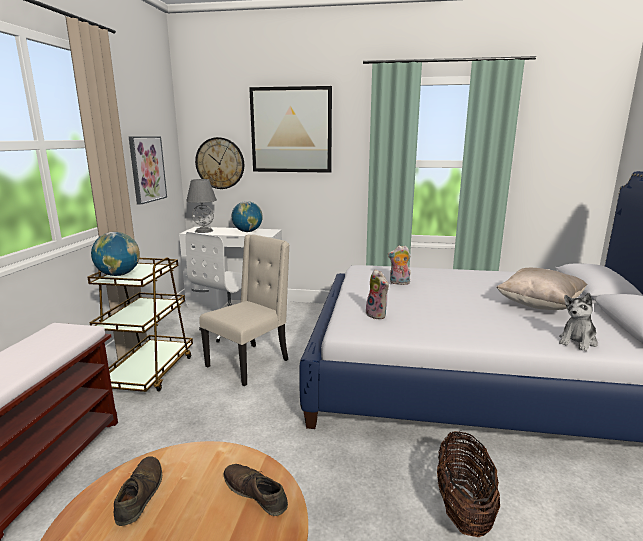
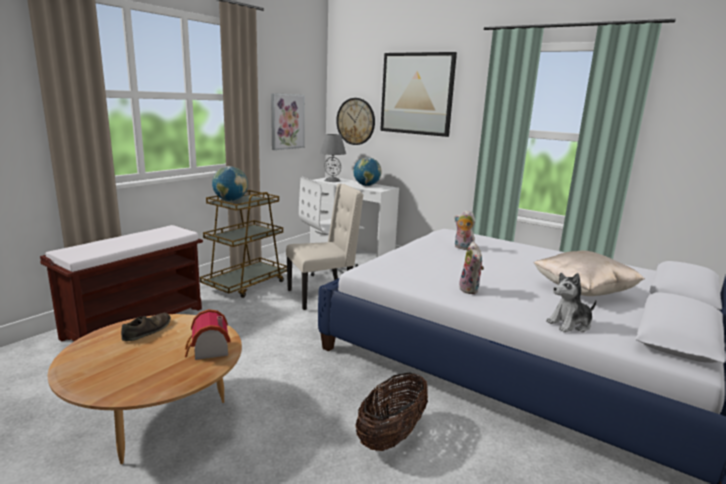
camera: 25 degrees right, 0 degrees up
brown shoe [224,464,288,516] -> toy house [185,309,230,360]
plush toy [366,269,389,319] -> plush toy moved to [459,241,484,294]

